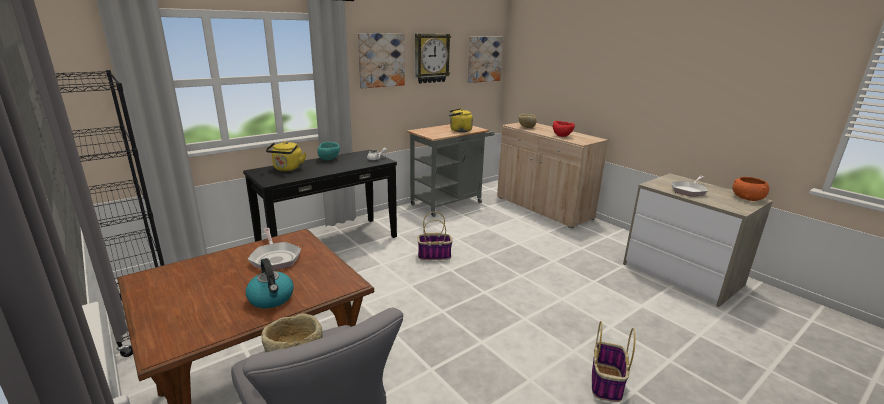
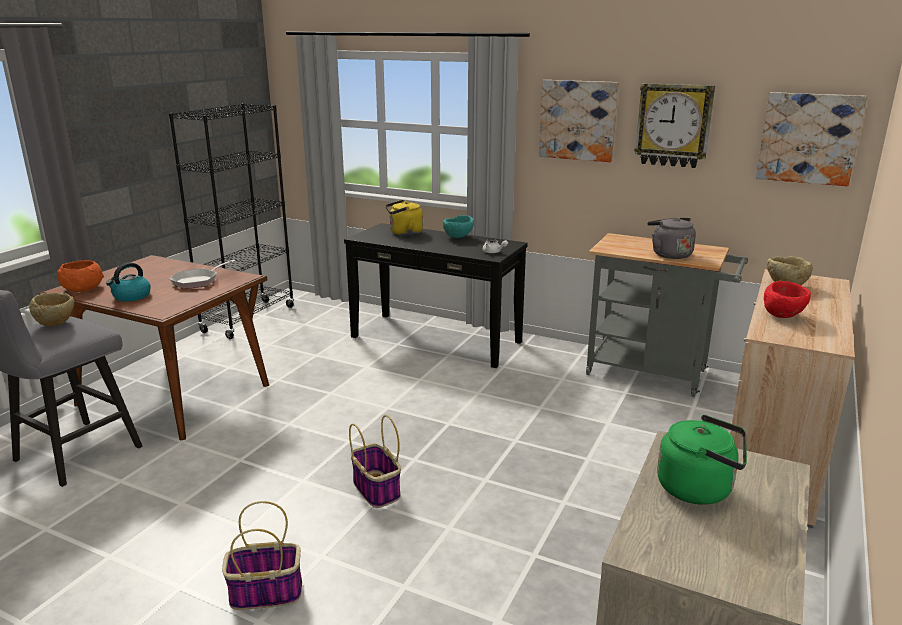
camera: 65 degrees right, 0 degrees up
basket [418,212,453,260] -> basket moved to [349,415,401,508]
yellow kettle [449,108,473,132] -> grey kettle [647,217,696,259]
frying pan [671,176,708,196] -> green kettle [657,415,747,505]
orange bowl [732,177,769,201] -> orange bowl moved to [57,260,104,292]

